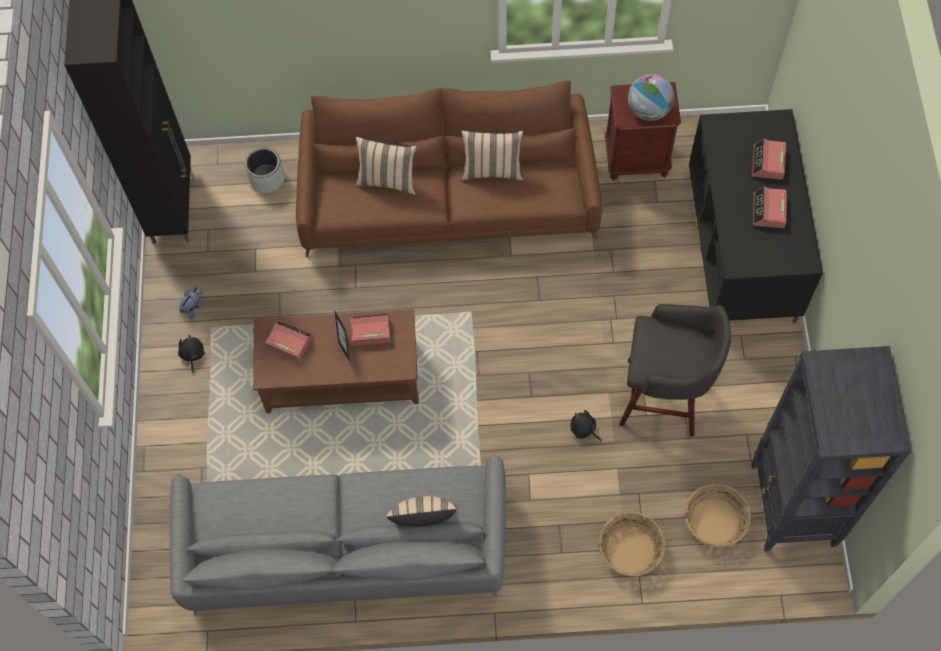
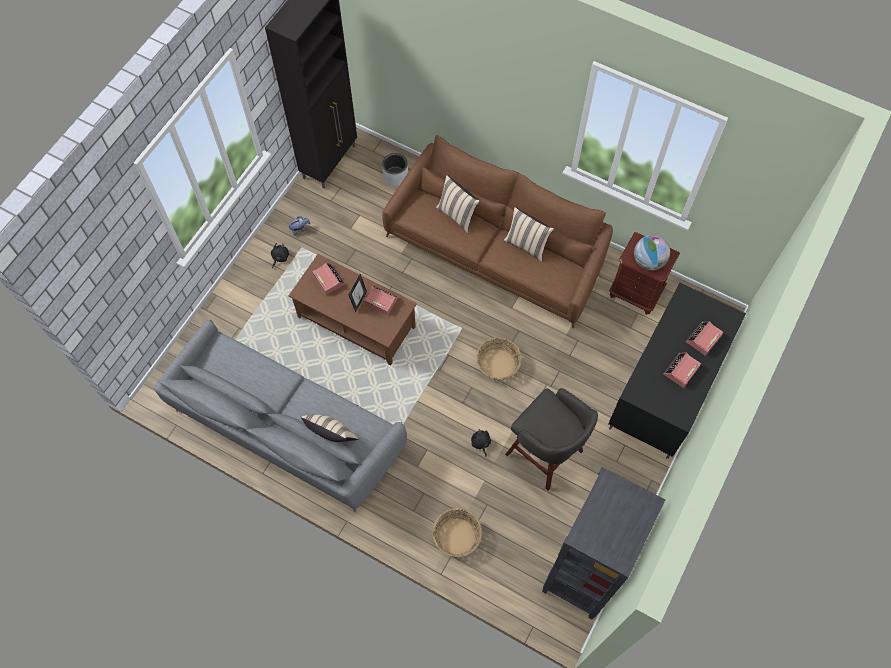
camera: 30 degrees right, 0 degrees up
basket [685,484,751,547] -> basket moved to [476,338,522,381]

